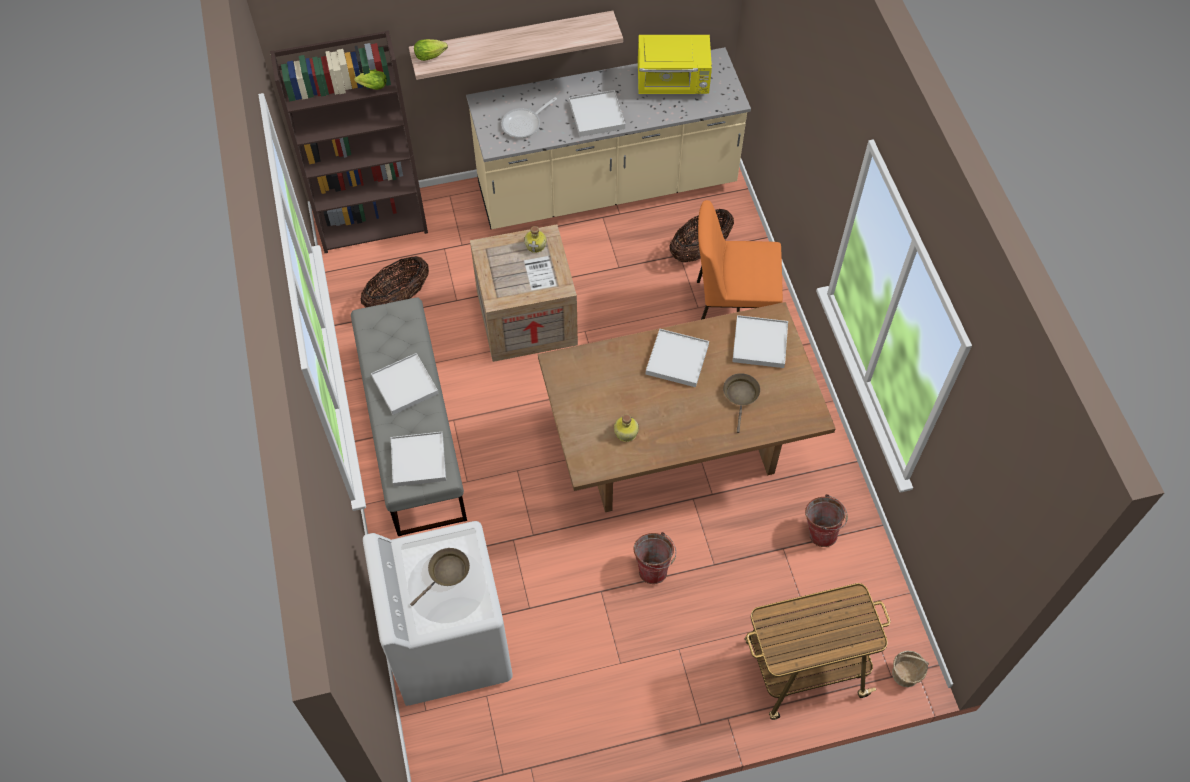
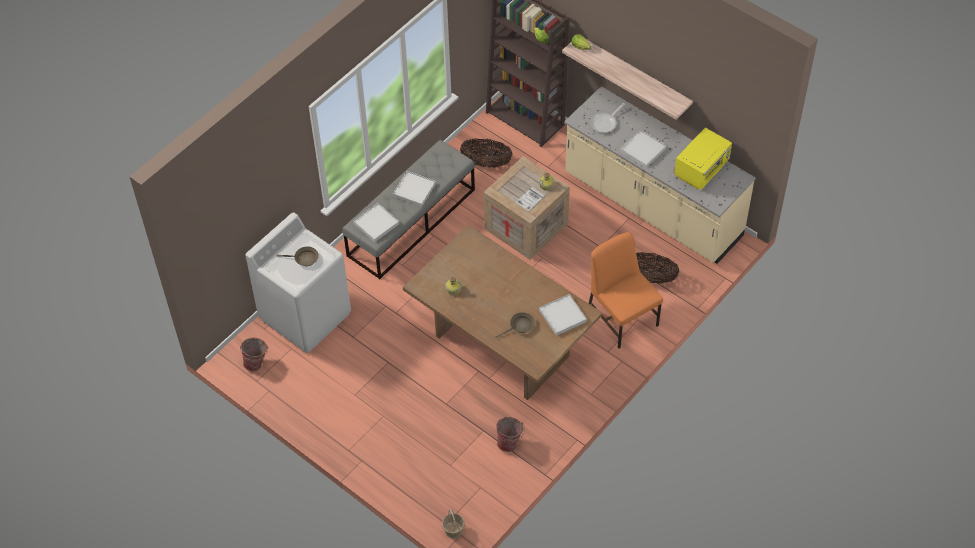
camera: 55 degrees right, 5 degrees down
frying pan [501,97,557,138] -> frying pan turned 60 degrees counterclockwise [590,103,625,133]
bucket [633,532,676,584] -> bucket moved to [240,338,268,371]
yellow microwave [638,35,712,94] -> yellow microwave turned 105 degrees counterclockwise [674,128,732,190]
white tray [646,329,709,387] -> none
cart [745,583,891,720] -> none

